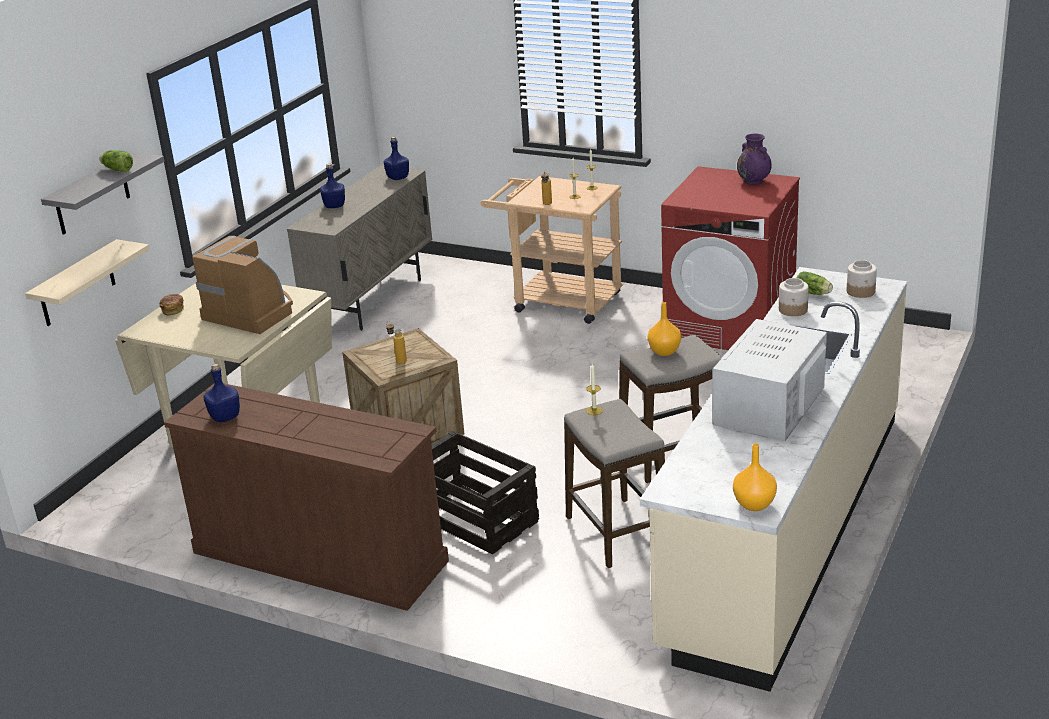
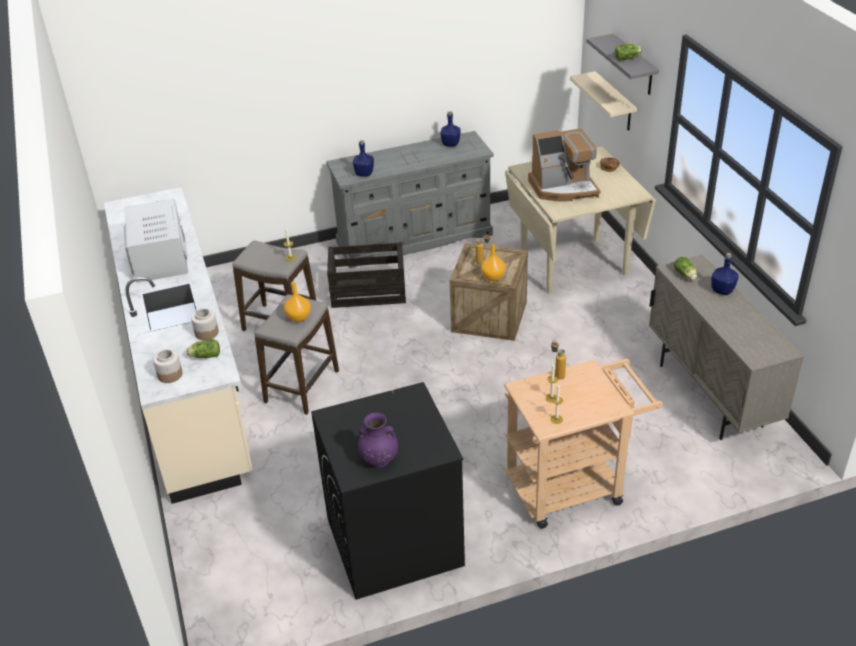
camera: 135 degrees right, 10 degrees up
brown dresser [164,383,449,611] -> grey dresser [326,131,494,268]
blue bottle [384,137,409,180] -> blue bottle moved to [353,140,374,177]
red washing machine [661,166,800,350] -> black washing machine [311,382,465,600]
orange vase [733,443,777,511] -> orange vase moved to [481,244,505,281]
none -> lettuce [674,257,697,280]

